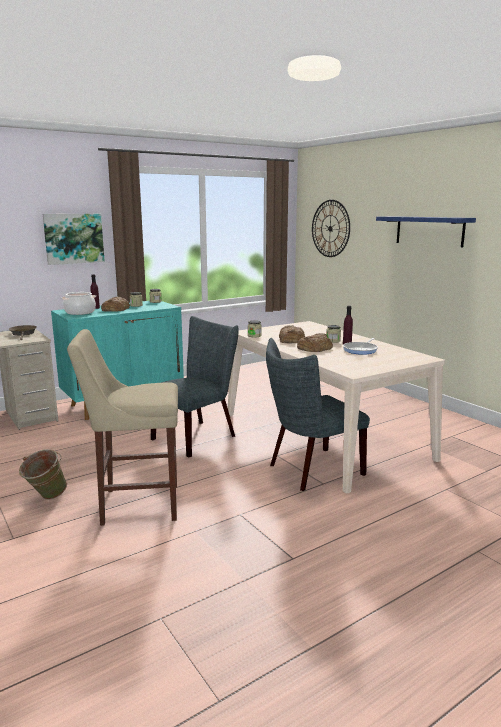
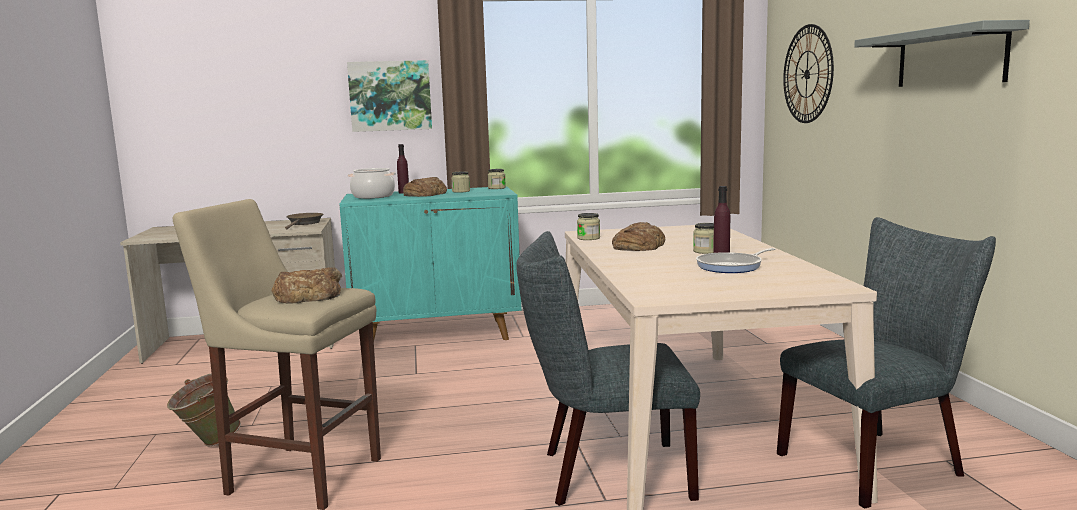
camera: 25 degrees right, 5 degrees down
grey chair [151,316,239,458] -> grey chair moved to [777,217,996,509]
bread [297,333,333,352] -> bread moved to [271,267,342,304]
blue shelf [376,216,476,247] -> grey shelf [854,20,1030,87]

